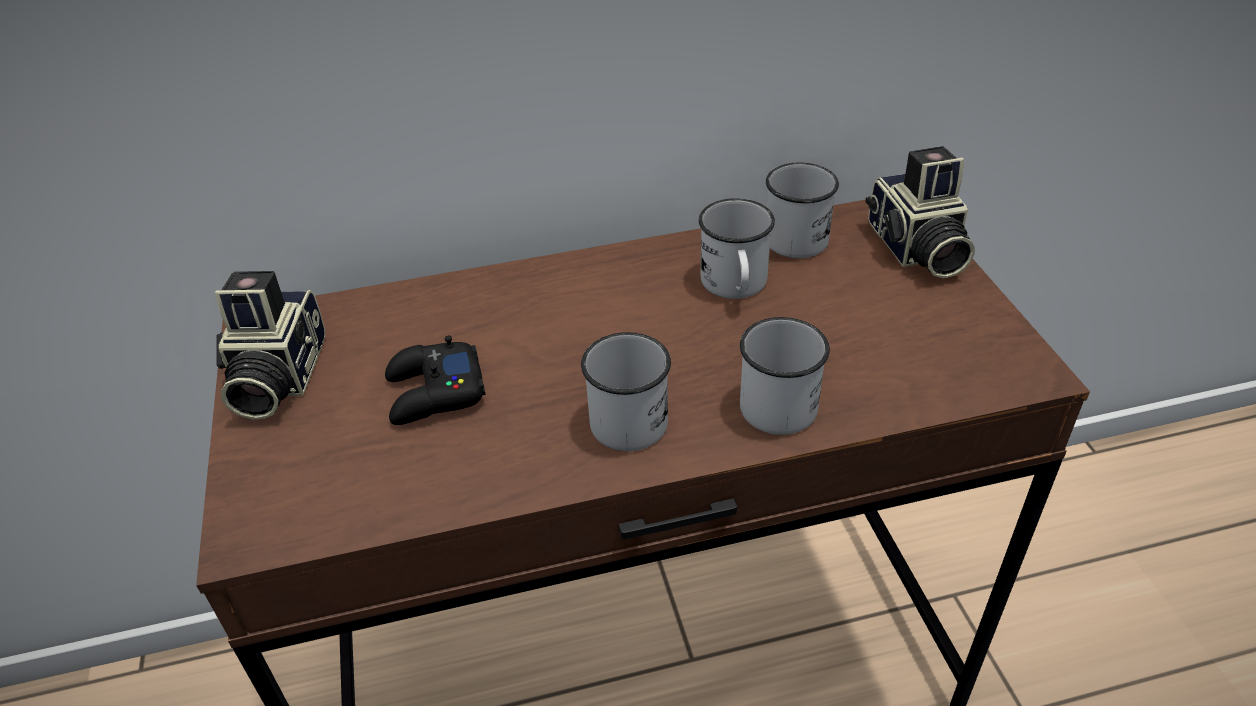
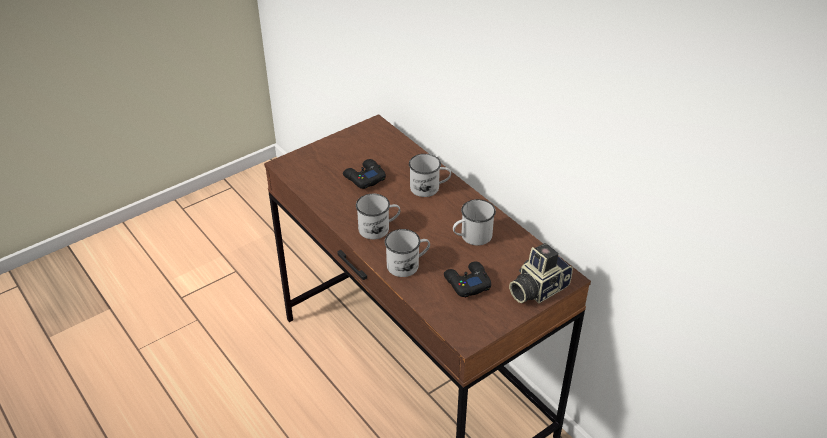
camera: 65 degrees right, 0 degrees up
camera [215,271,325,420] -> none
white mug [766,162,839,258] -> white mug moved to [409,154,451,197]
none -> black game controller [444,262,491,298]

